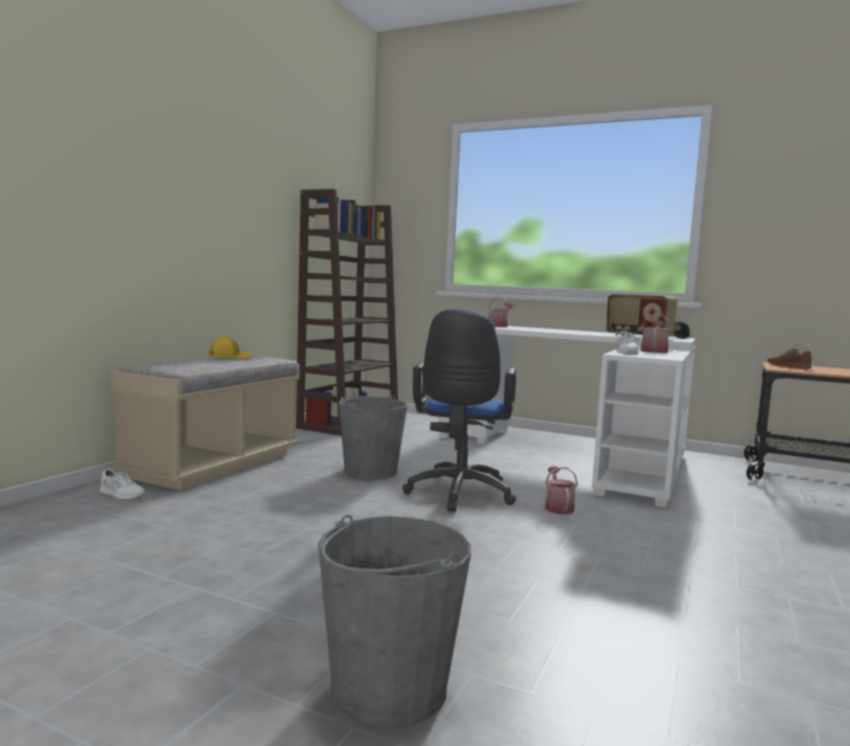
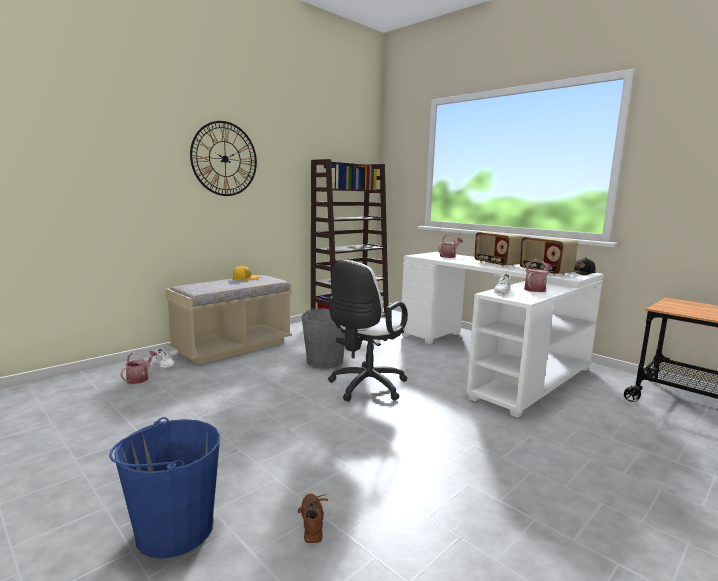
camera: 20 degrees right, 5 degrees up
grey bucket [318,515,471,728] -> blue bucket [109,417,220,559]
blue office chair [402,309,516,512] -> white office chair [328,260,408,401]
watering can [545,466,578,514] -> watering can moved to [120,351,158,384]
brown shoe [768,345,812,369] -> brown shoe moved to [297,494,328,543]
none -> wall clock [190,121,257,196]
none -> radio [474,232,524,267]

